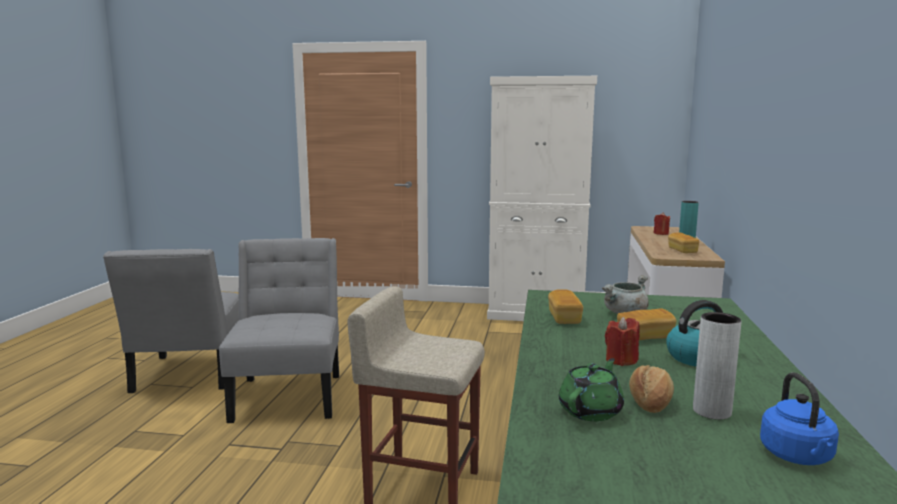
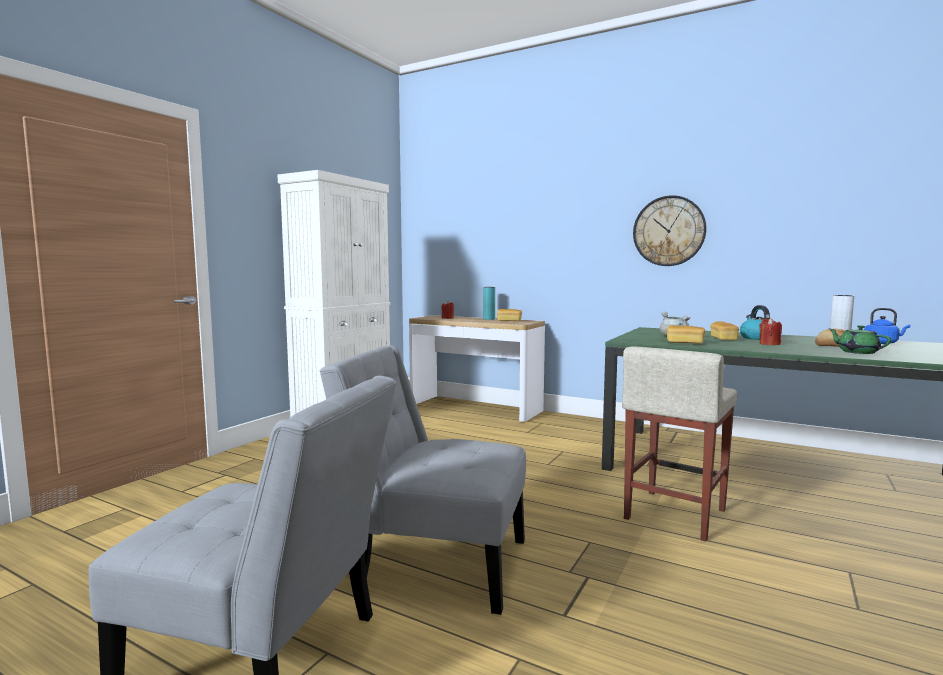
camera: 70 degrees left, 5 degrees down
none -> wall clock [633,195,707,266]

